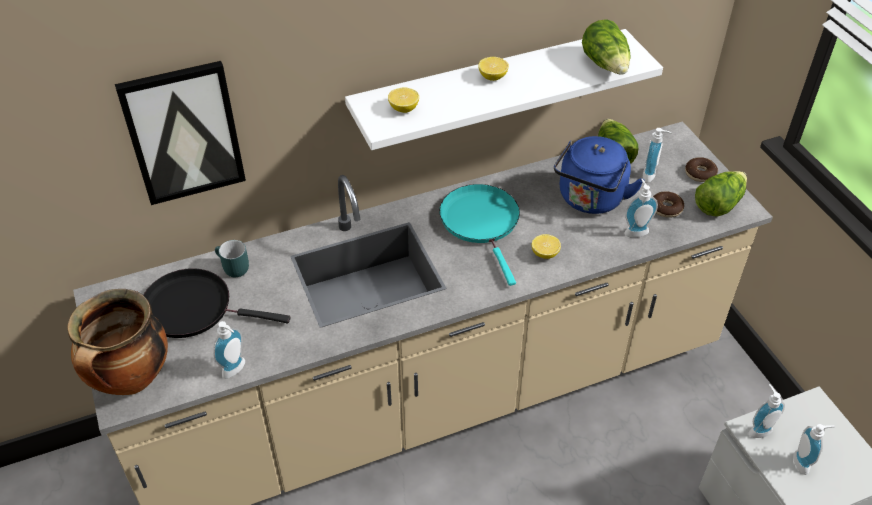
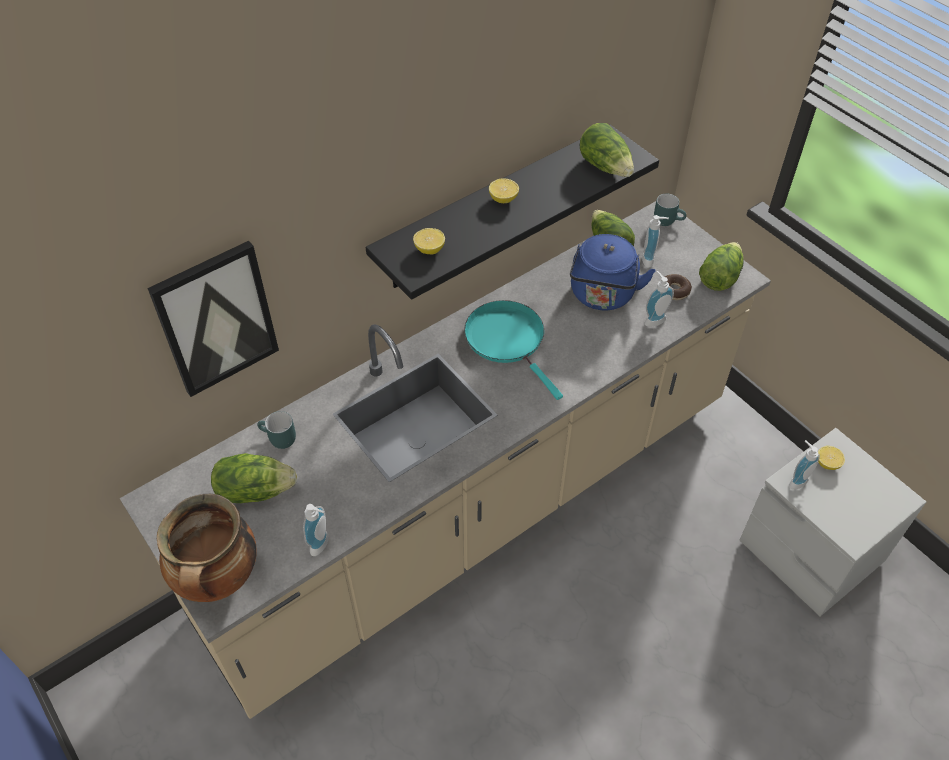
camera: 15 degrees left, 5 degrees up
black frying pan [143,268,291,338] -> lettuce [211,453,297,503]
white shelf [345,29,663,150] -> black shelf [366,125,659,300]
lemon [532,234,561,259] -> lemon moved to [818,446,845,470]
donut [685,157,718,182] -> none
soap dispenser [793,424,835,475] -> none
none -> turquoise mug [654,194,686,226]

